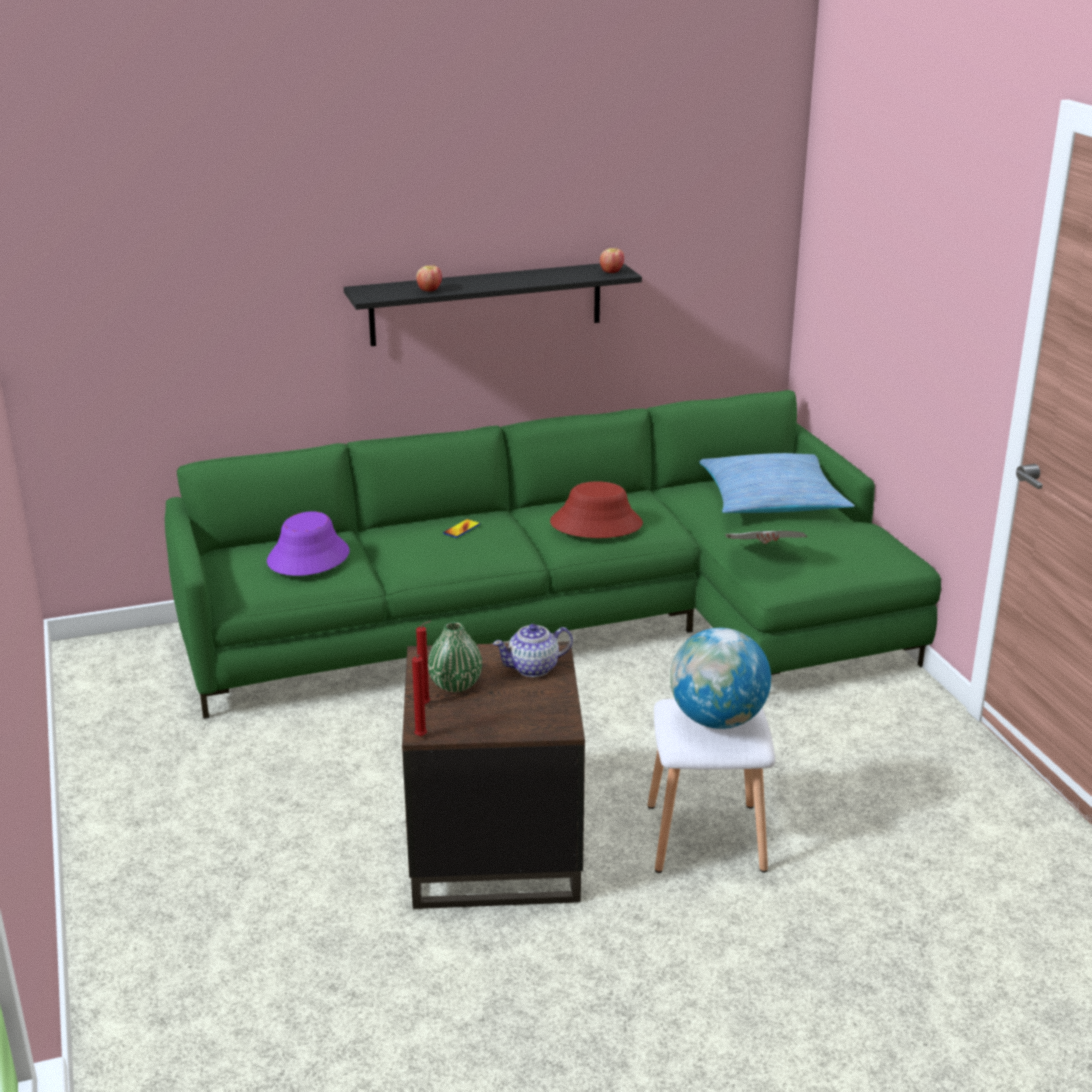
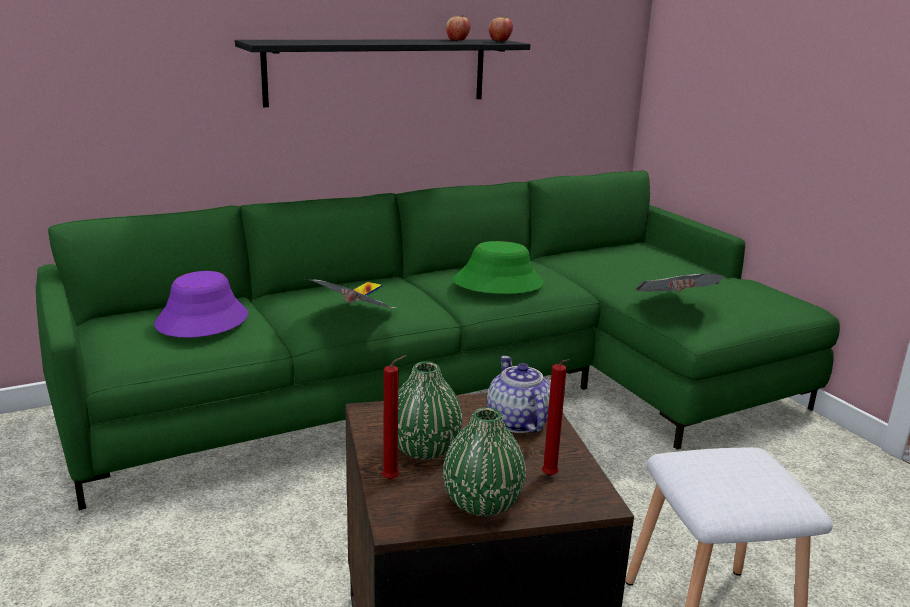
camera: 10 degrees left, 5 degrees down
red candle [412,654,427,737] -> red candle moved to [542,359,569,476]
apple [416,265,442,292] -> apple moved to [446,14,470,41]
teapot [493,624,573,677] -> teapot turned 105 degrees clockwise [487,356,550,433]
red hat [550,481,643,538] -> green hat [453,241,544,294]
globe [670,628,771,729] -> none
pillow [700,453,855,513] -> none
none -> newspaper [303,279,397,308]
none -> green vase [443,407,526,516]

